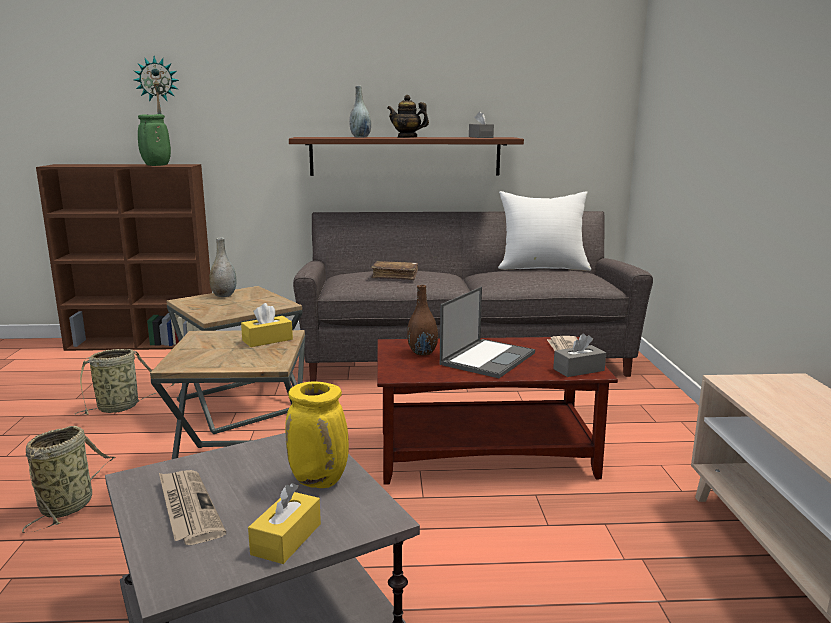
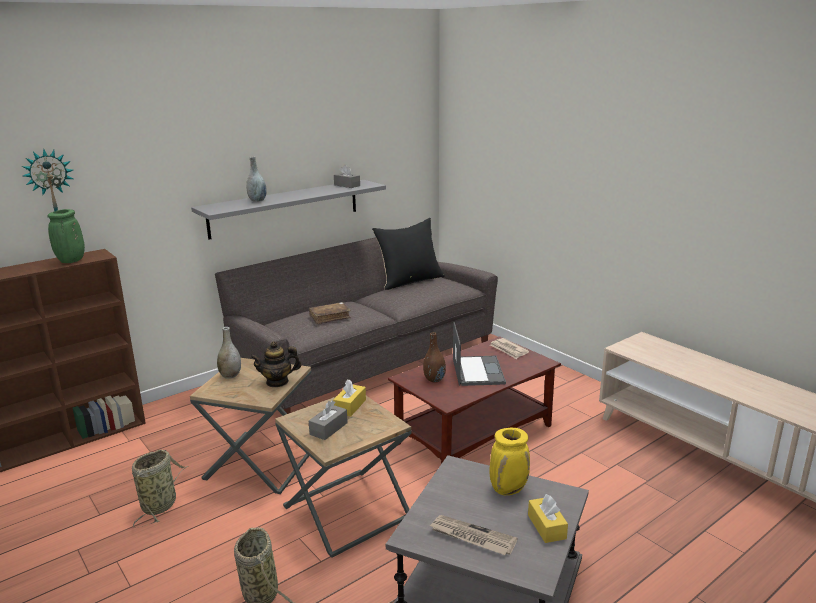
camera: 35 degrees left, 5 degrees up
brown shelf [289,137,524,176] -> grey shelf [191,180,386,240]
teapot [387,95,429,138] -> teapot moved to [250,342,301,387]
white pillow [498,191,591,271] -> black pillow [372,218,445,290]
grey tissue box [553,334,606,377] -> grey tissue box moved to [309,401,348,440]

